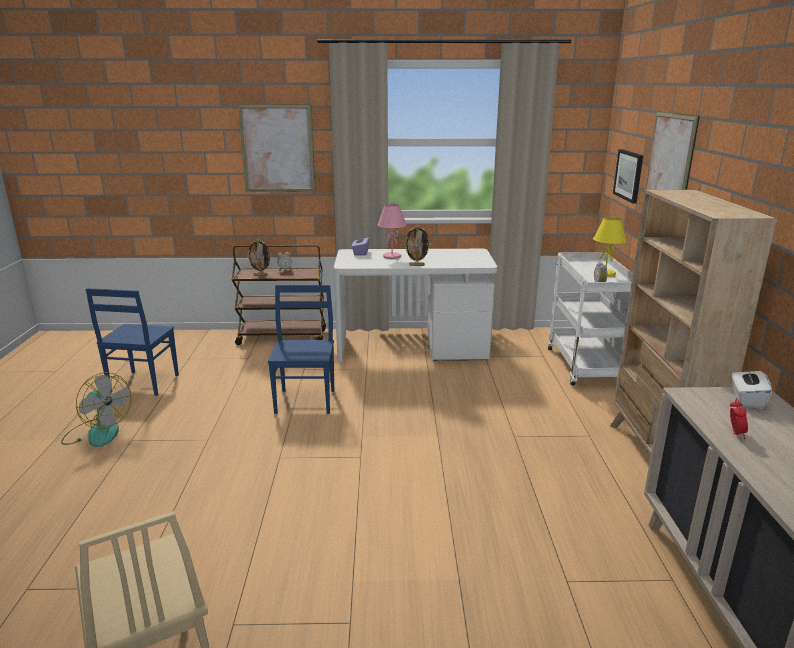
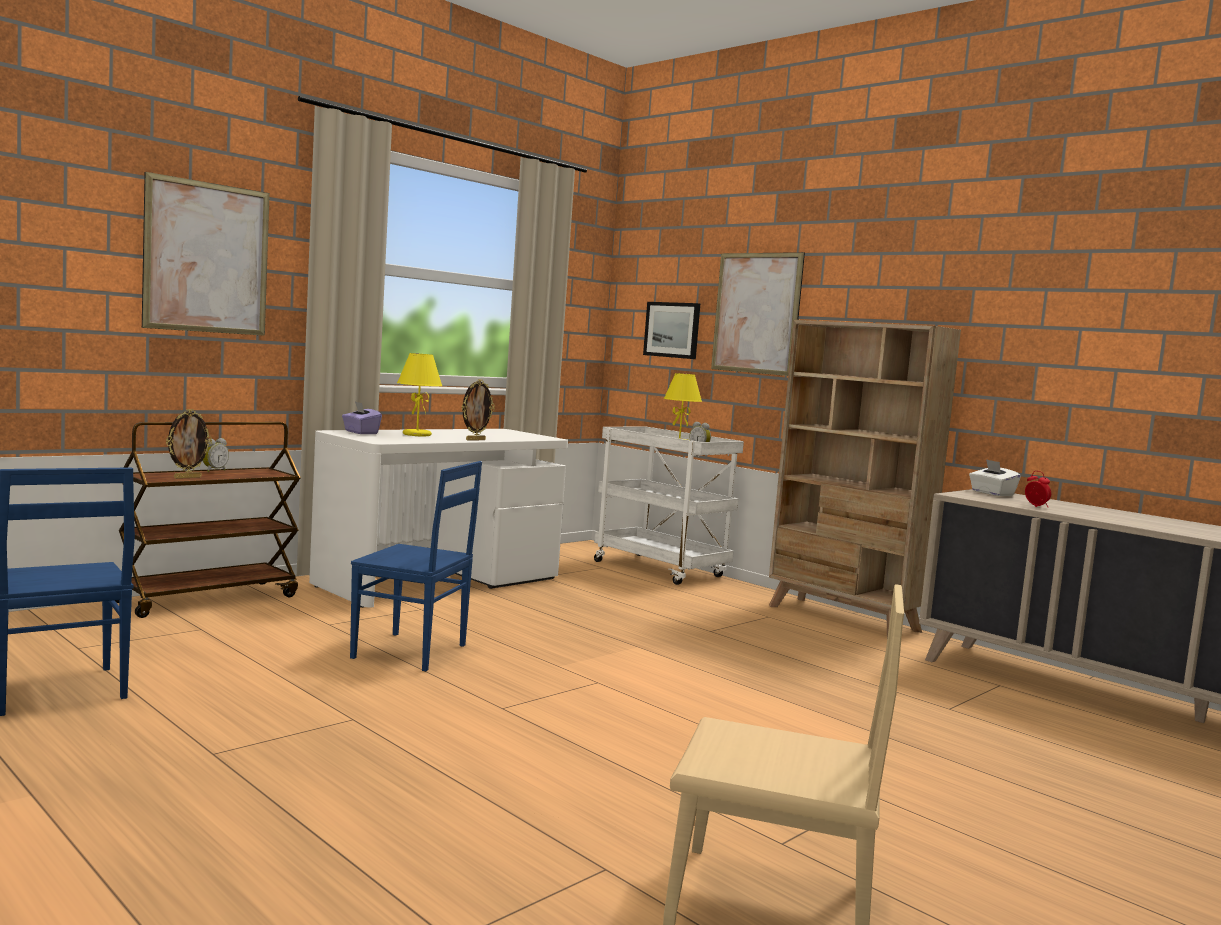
camera: 45 degrees left, 15 degrees down
fan [61,372,132,447] -> none
blue chair [268,285,334,414] -> blue chair turned 150 degrees clockwise [350,461,482,671]
pink table lamp [377,204,407,259] -> yellow table lamp [397,353,442,436]

